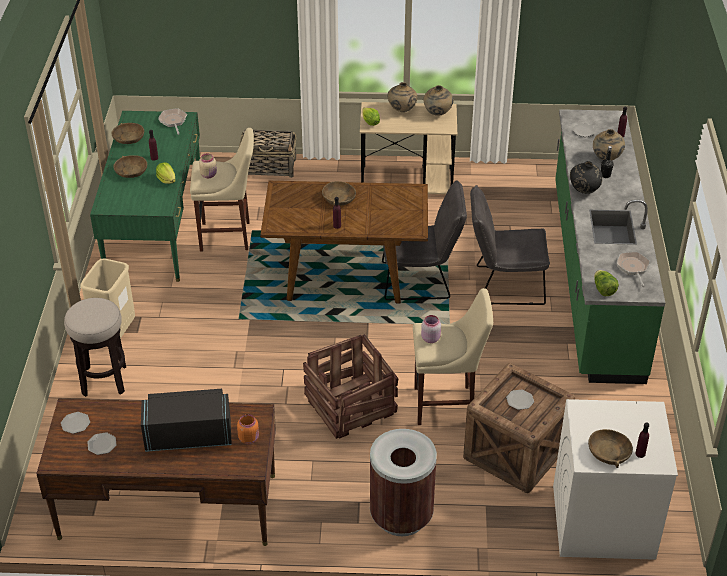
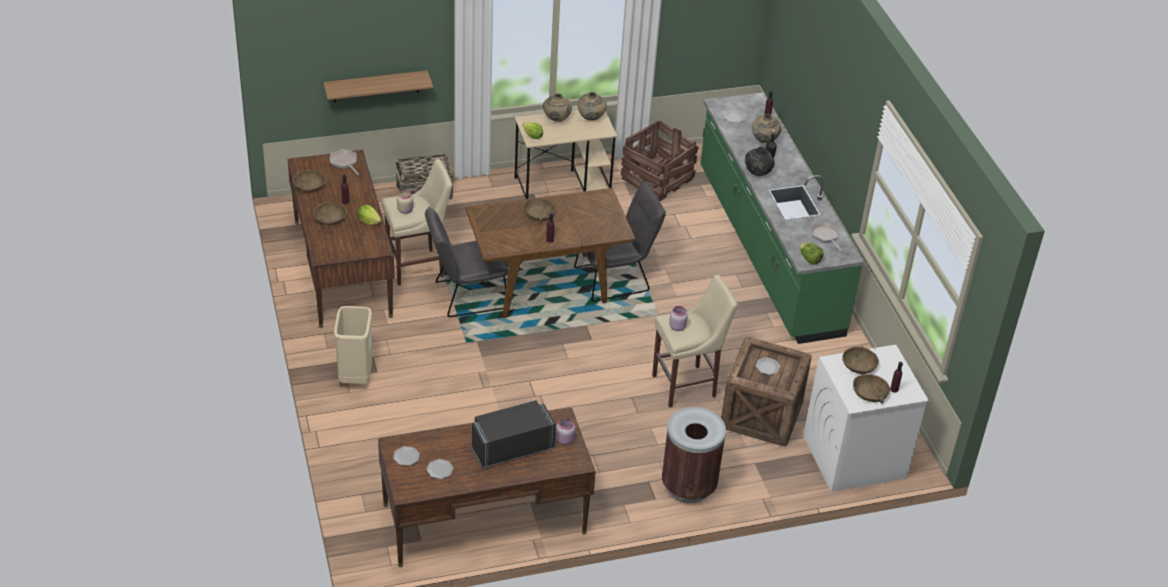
camera: 20 degrees left, 0 degrees up
stool [64,298,126,397] -> none
green desk [90,111,200,282] -> brown desk [288,150,394,328]
orange jar [237,414,259,444] -> pink jar [556,418,575,445]
crate [303,334,398,439] -> crate moved to [621,121,698,201]
grey chair [470,185,550,305] -> grey chair moved to [425,206,508,317]
none -> shelf [323,70,433,102]
none -> brown bowl [842,345,879,374]

